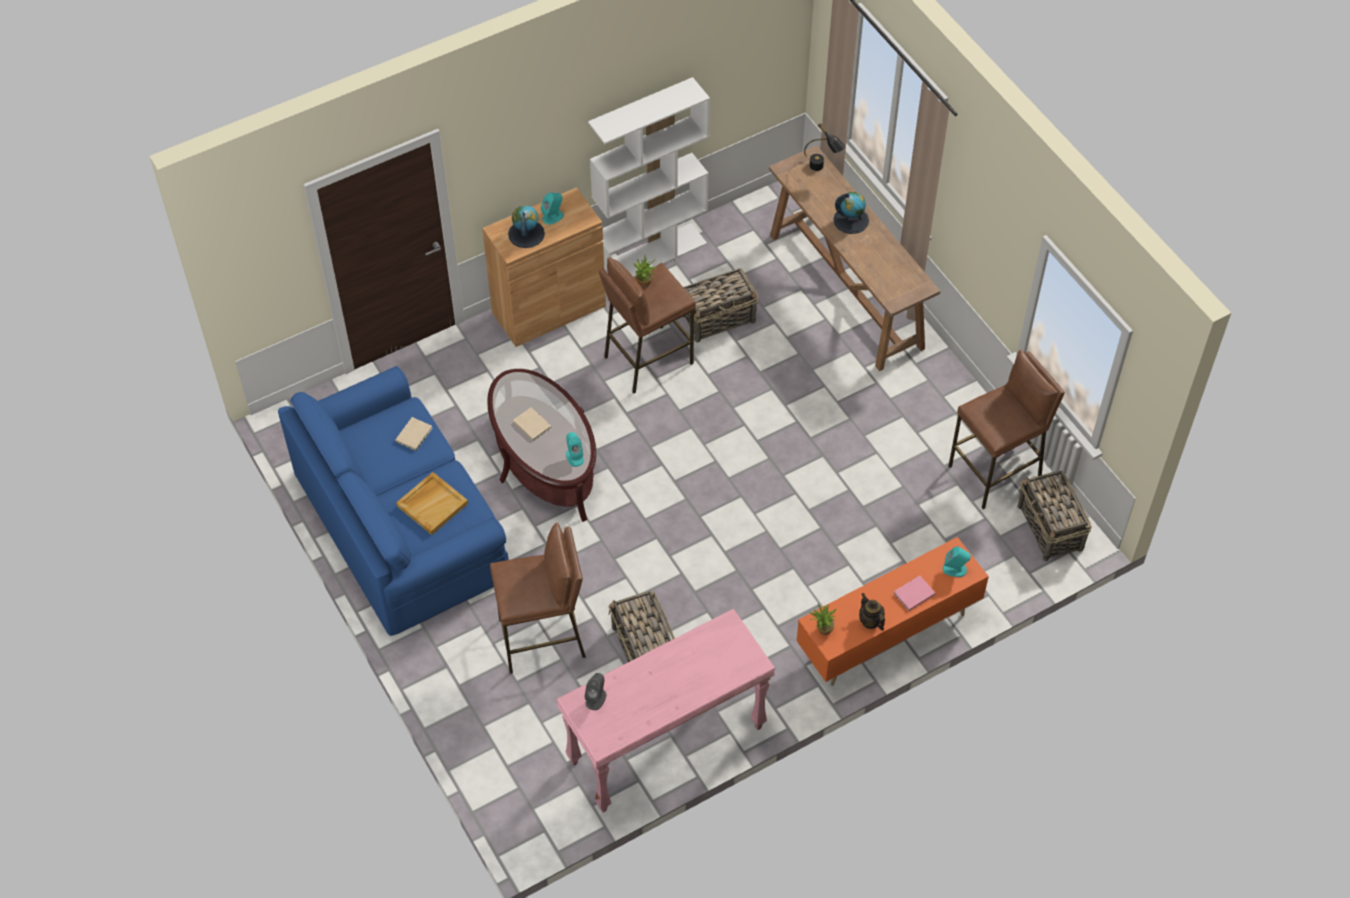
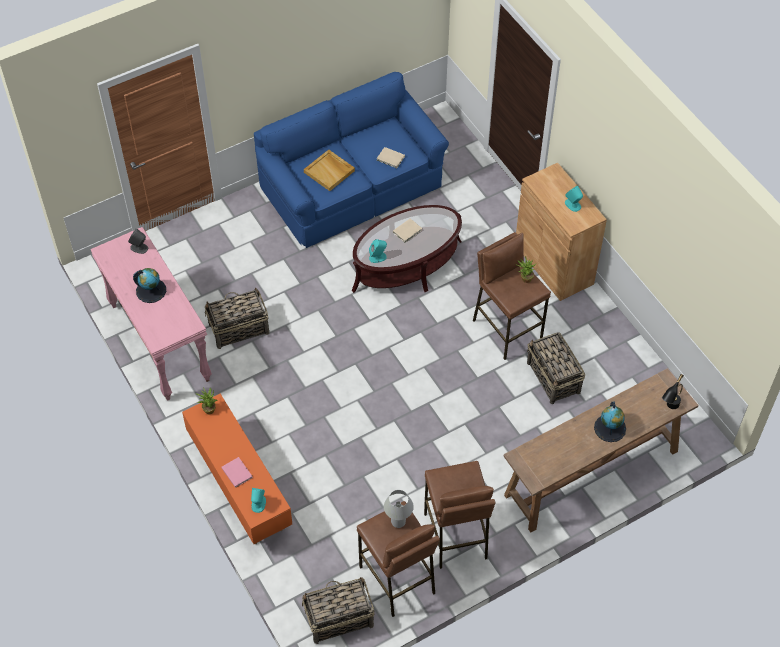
camera: 90 degrees right, 0 degrees up
brown stool [490,522,586,674] -> brown stool moved to [424,461,495,569]
globe [508,205,545,248] -> globe moved to [133,268,166,303]
white bookcase [588,77,710,277] -> none
teapot [859,593,885,630] -> none
none -> white table lamp [384,490,414,528]

